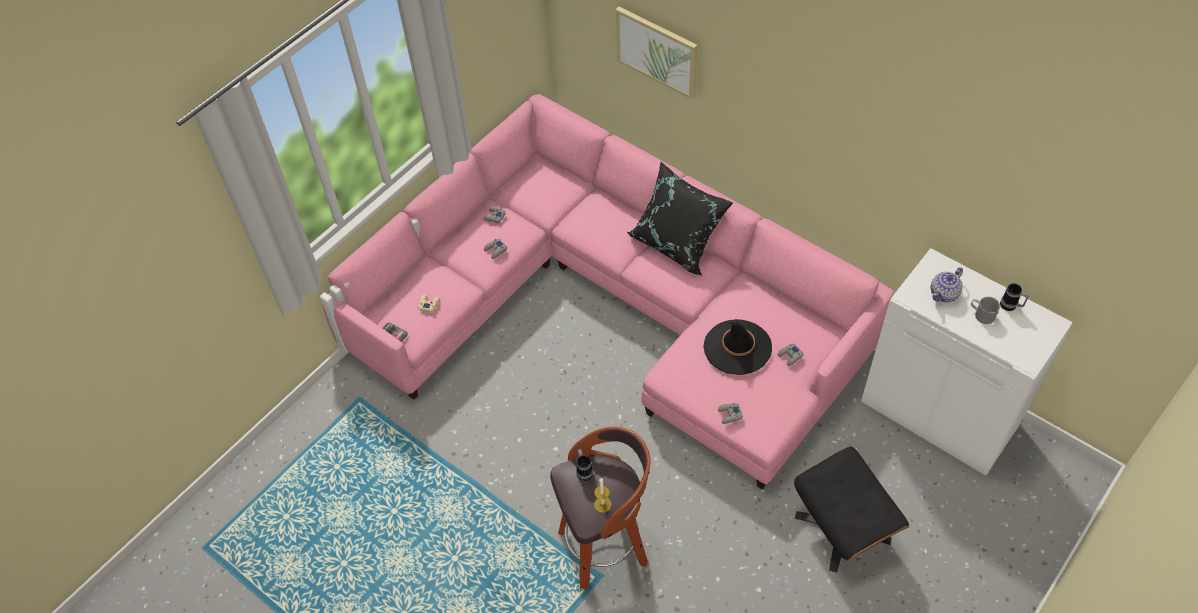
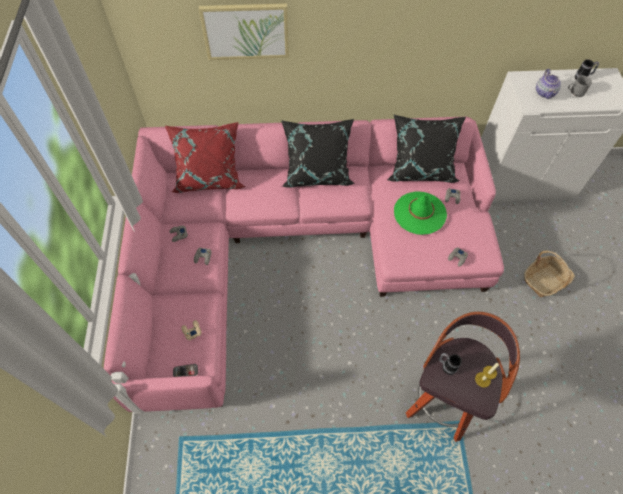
camera: 45 degrees left, 5 degrees up
black hat [704,319,772,375] -> green hat [394,192,447,235]
black ottoman [794,446,909,572] -> basket [524,251,575,297]
none -> red pillow [165,122,246,193]
none -> black pillow [388,115,466,183]

